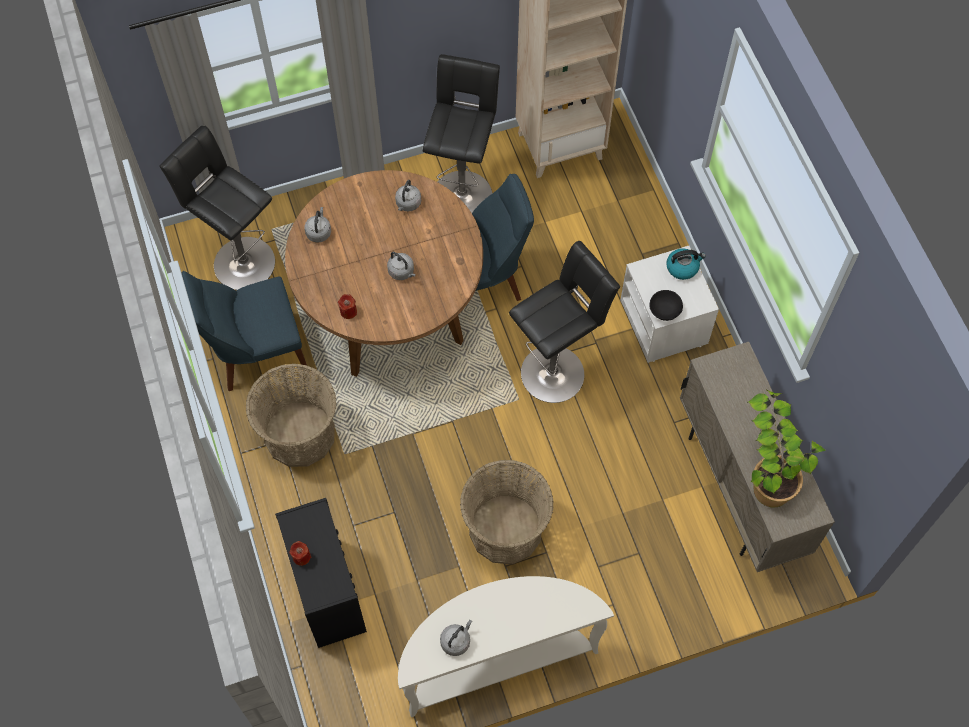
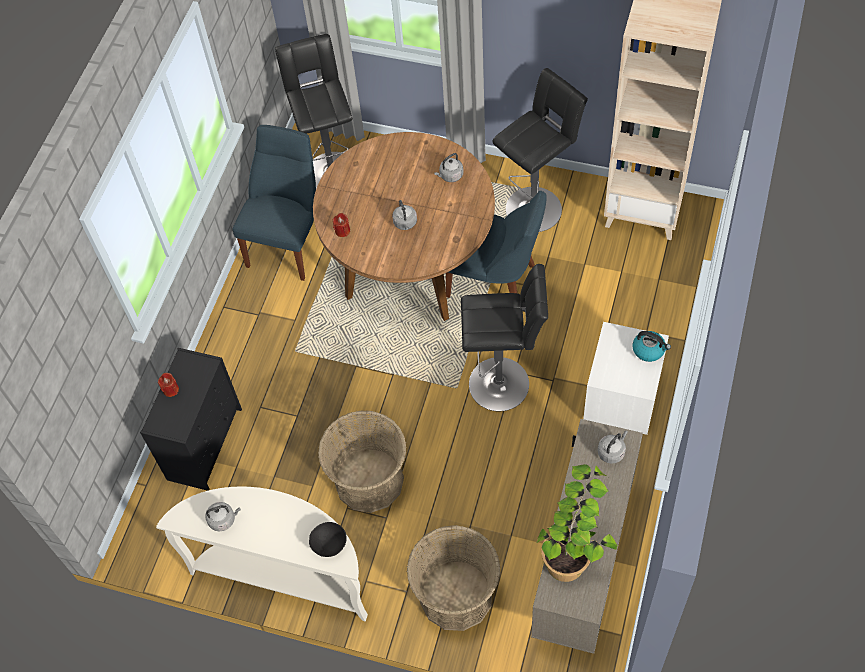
camera: 40 degrees right, 5 degrees down
blue chair [181,271,307,391] -> blue chair turned 90 degrees clockwise [233,125,316,281]
basket [245,363,337,467] -> basket moved to [407,525,500,631]
grey kettle [304,207,331,242] -> grey kettle moved to [597,431,628,464]
black bowl [650,290,683,321] -> black bowl moved to [309,522,347,557]

